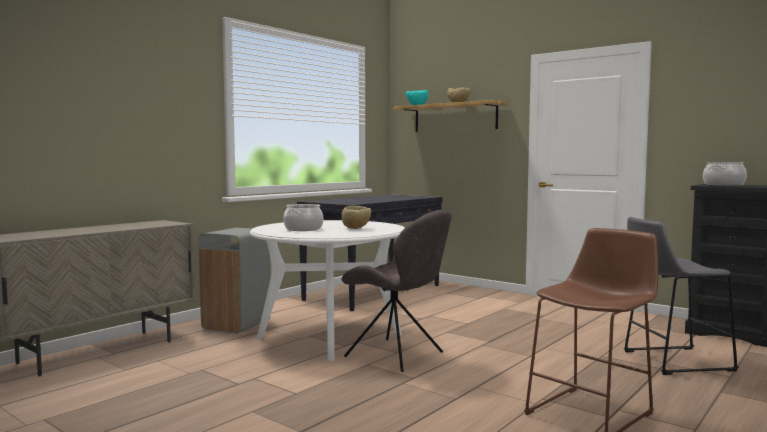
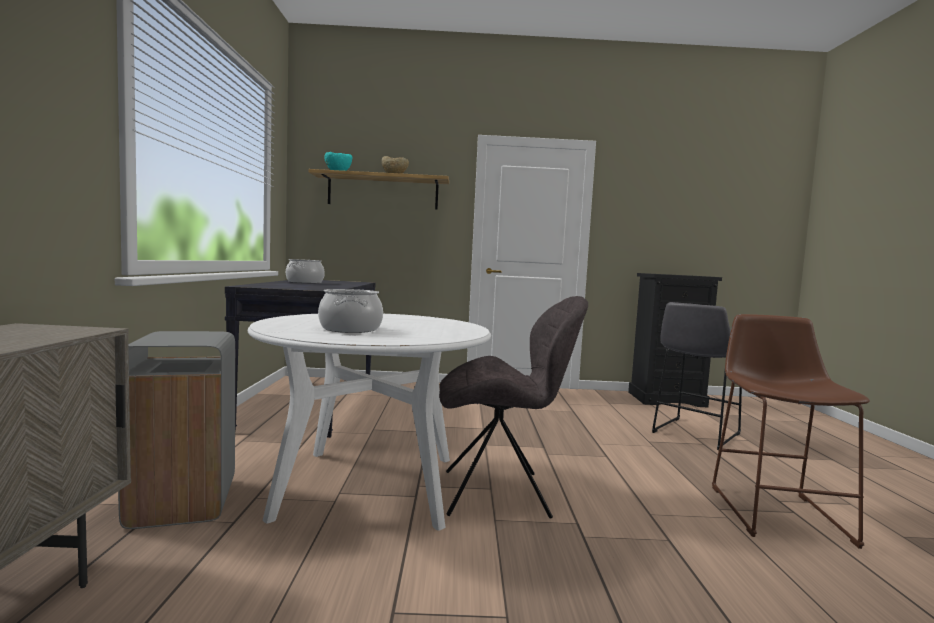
camera: 40 degrees left, 0 degrees up
beige bowl [341,206,371,229] -> none
cooking pot [703,162,747,186] -> cooking pot moved to [286,259,325,283]

